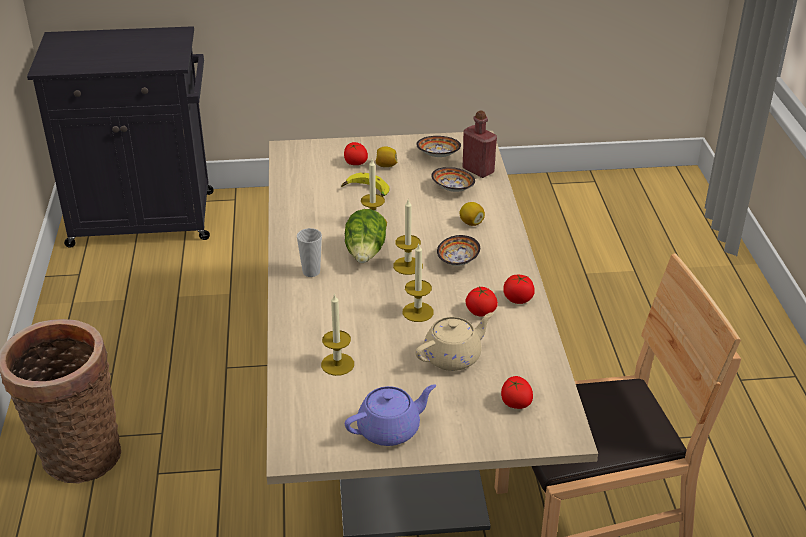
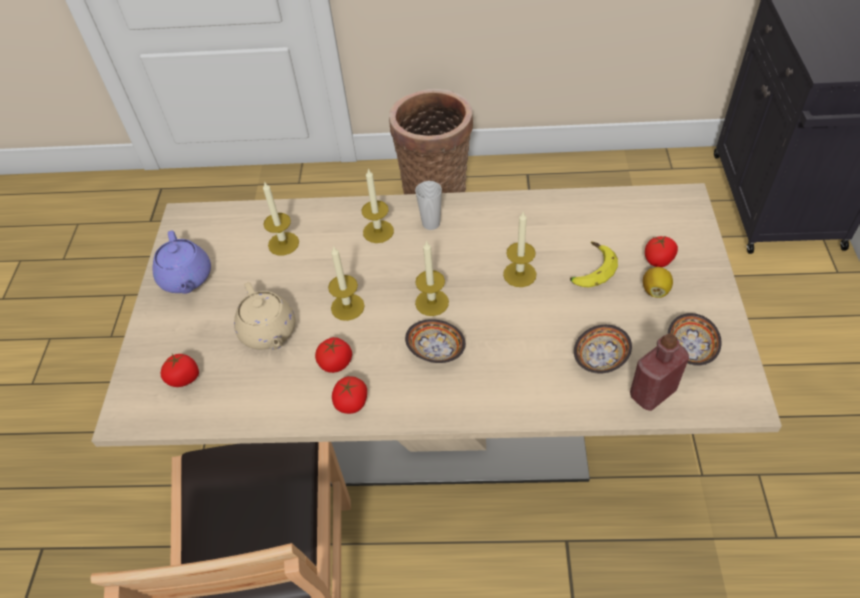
camera: 100 degrees right, 15 degrees up
lettuce [345,209,386,263] -> none
lemon [459,202,485,226] -> none
none -> candle [362,169,394,243]

